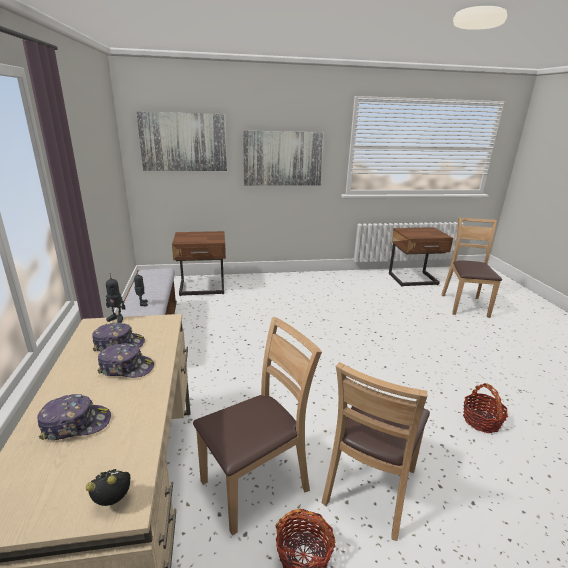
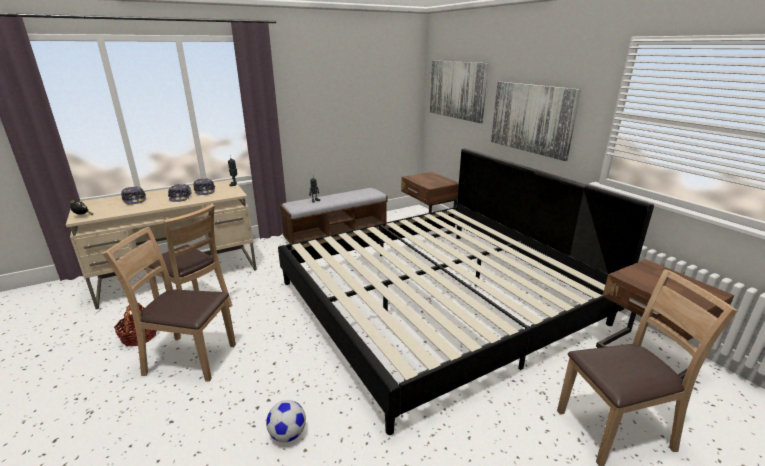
camera: 70 degrees right, 0 degrees up
basket [463,383,508,433] -> football [266,400,306,442]
none -> bed [278,148,654,435]

